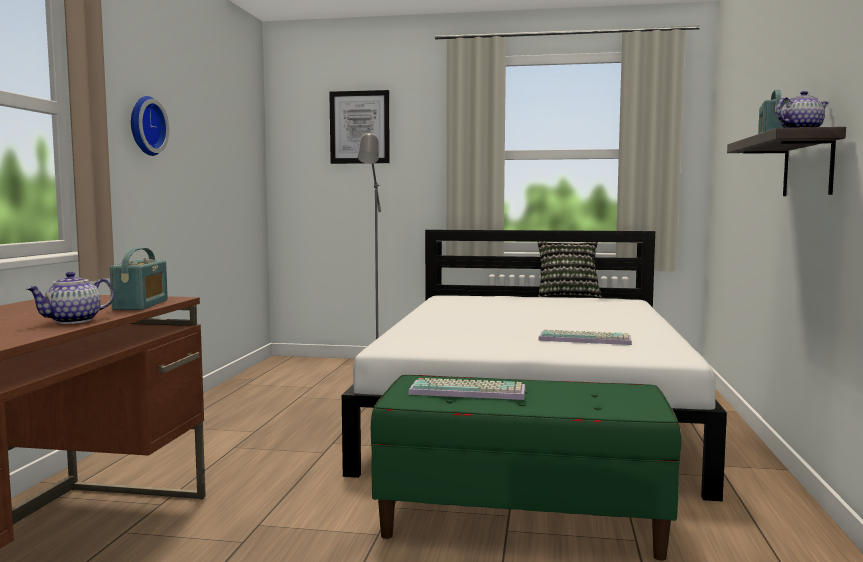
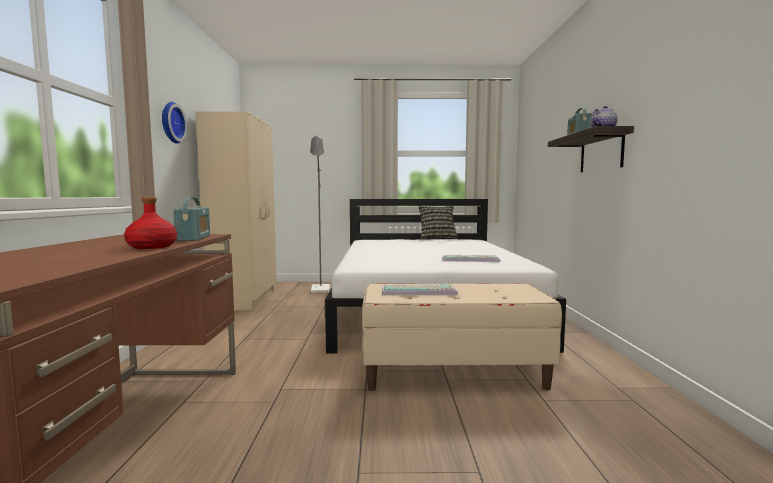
camera: 10 degrees left, 0 degrees up
teapot [26,272,114,324] -> red bottle [124,197,177,249]
picture [329,90,390,164] -> none
green bench [371,375,681,561] -> beige bench [362,283,562,391]
none -> beige wardrobe [196,112,277,310]

